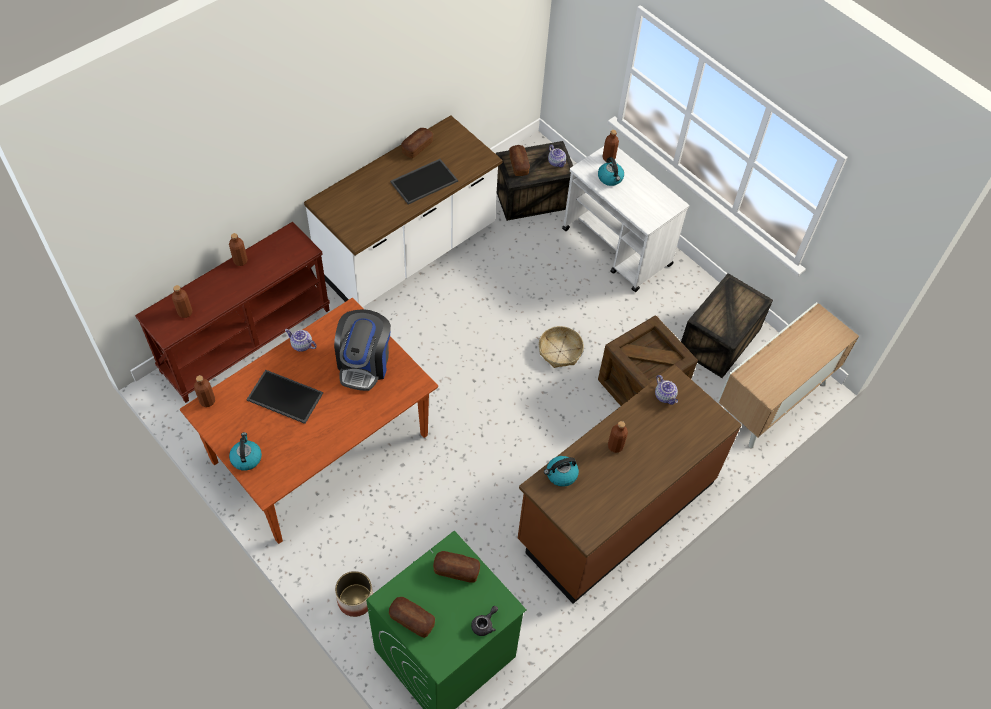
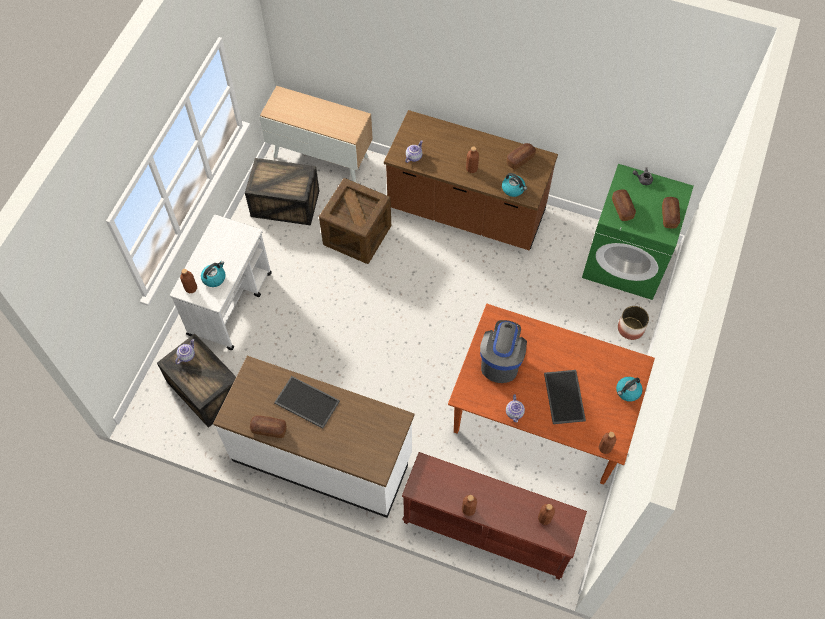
camera: 115 degrees left, 5 degrees up
coffee machine [334,309,391,391] -> coffee machine turned 60 degrees counterclockwise [480,320,527,383]
bread [509,145,530,176] -> bread moved to [507,143,536,170]
basket [539,326,584,368] -> none

